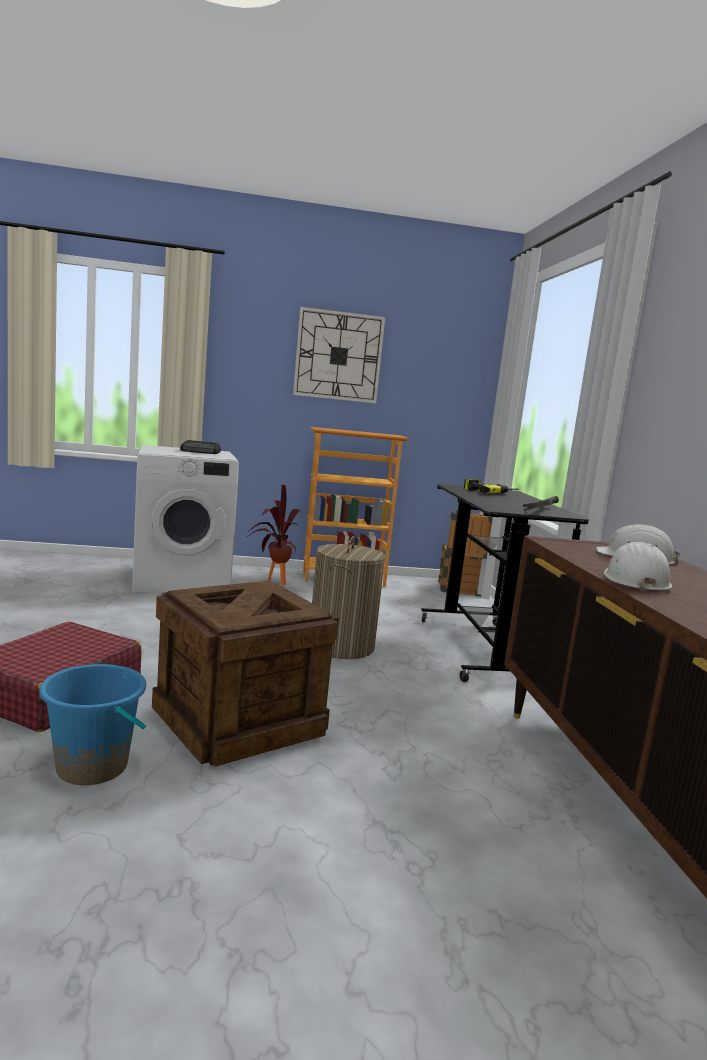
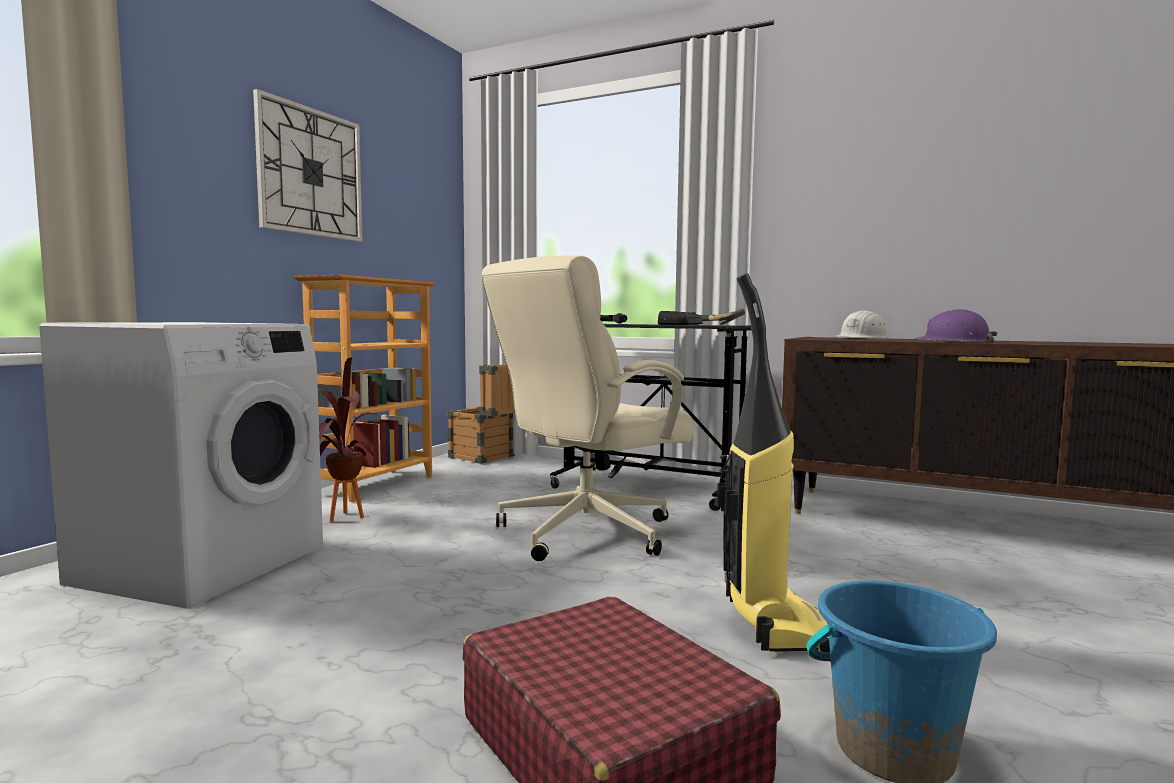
camera: 55 degrees left, 5 degrees down
crate [152,580,339,767] -> vacuum cleaner [717,273,830,653]
radio [180,440,221,454] -> radio moved to [658,311,703,325]
laundry basket [312,536,386,659] -> beige office chair [482,255,694,561]
white hard hat [604,542,672,592] -> purple hard hat [914,309,998,343]

